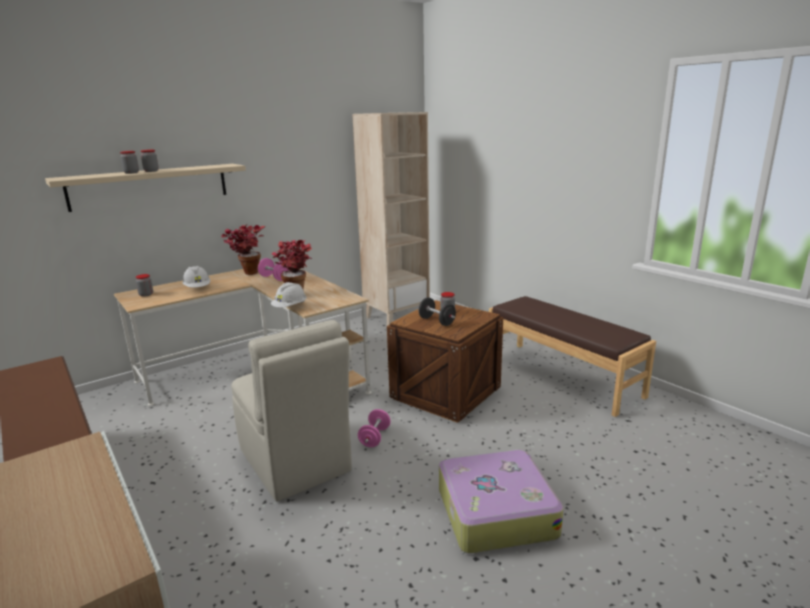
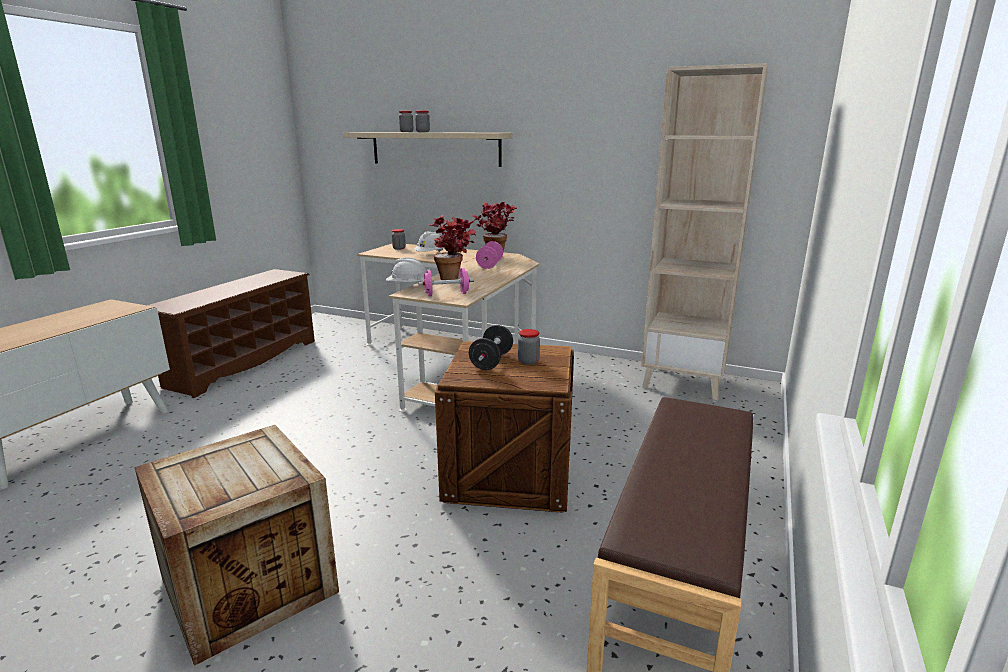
camera: 60 degrees right, 0 degrees up
beige chair [231,320,352,501] -> none
pink dumbbell [358,409,391,447] -> pink dumbbell moved to [418,268,474,296]
suitcase [439,449,564,553] -> crate [134,425,339,666]

